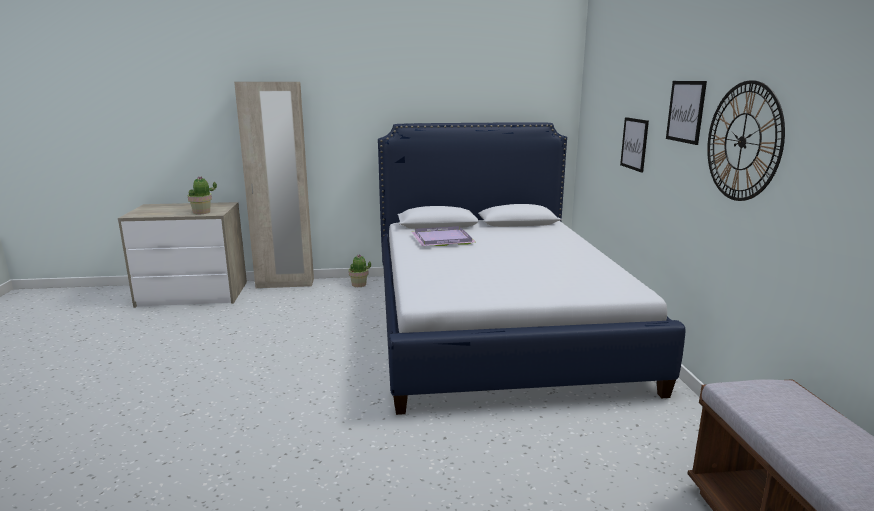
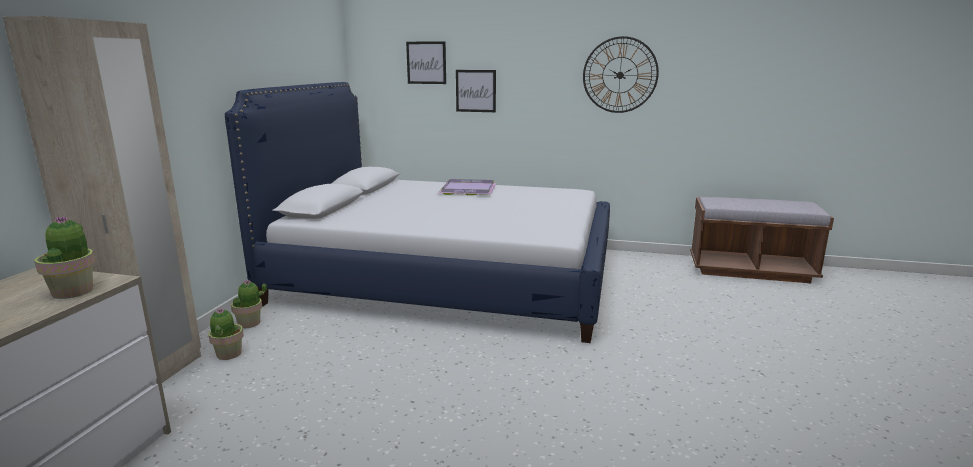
camera: 70 degrees left, 0 degrees up
purple tray [412,226,475,246] -> purple tray moved to [438,179,496,195]
picture [666,81,707,145] -> picture moved to [406,41,446,84]
none -> potted plant [208,307,244,360]

